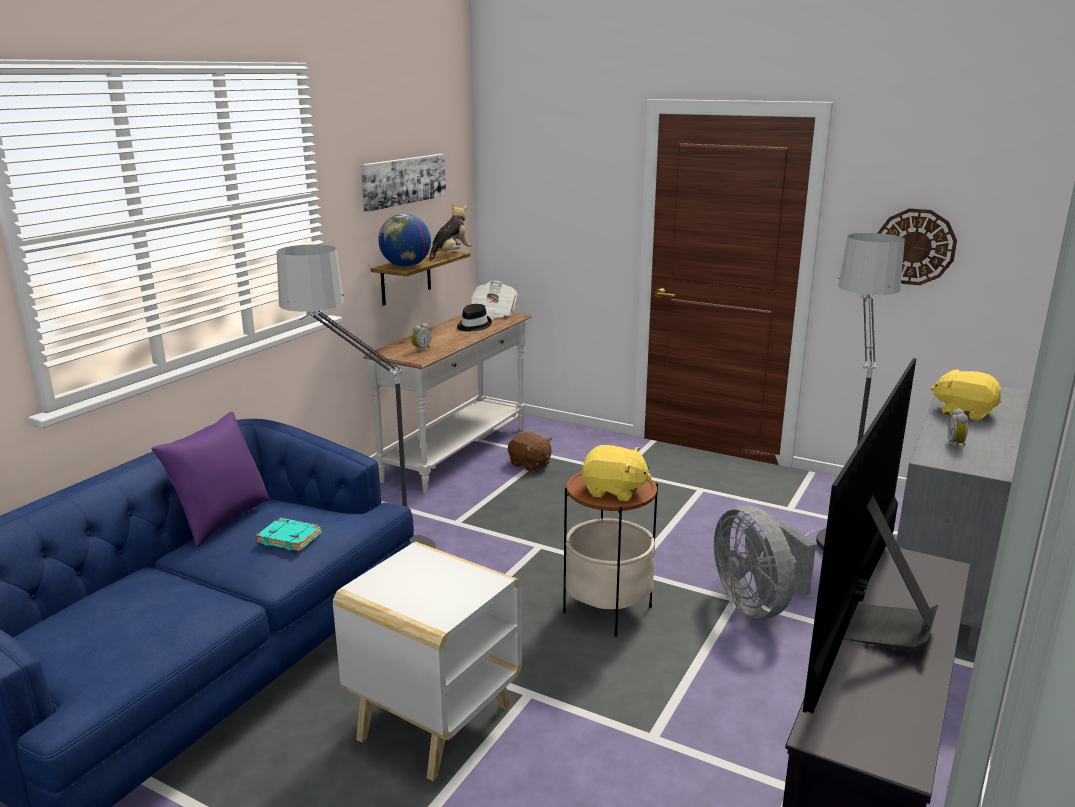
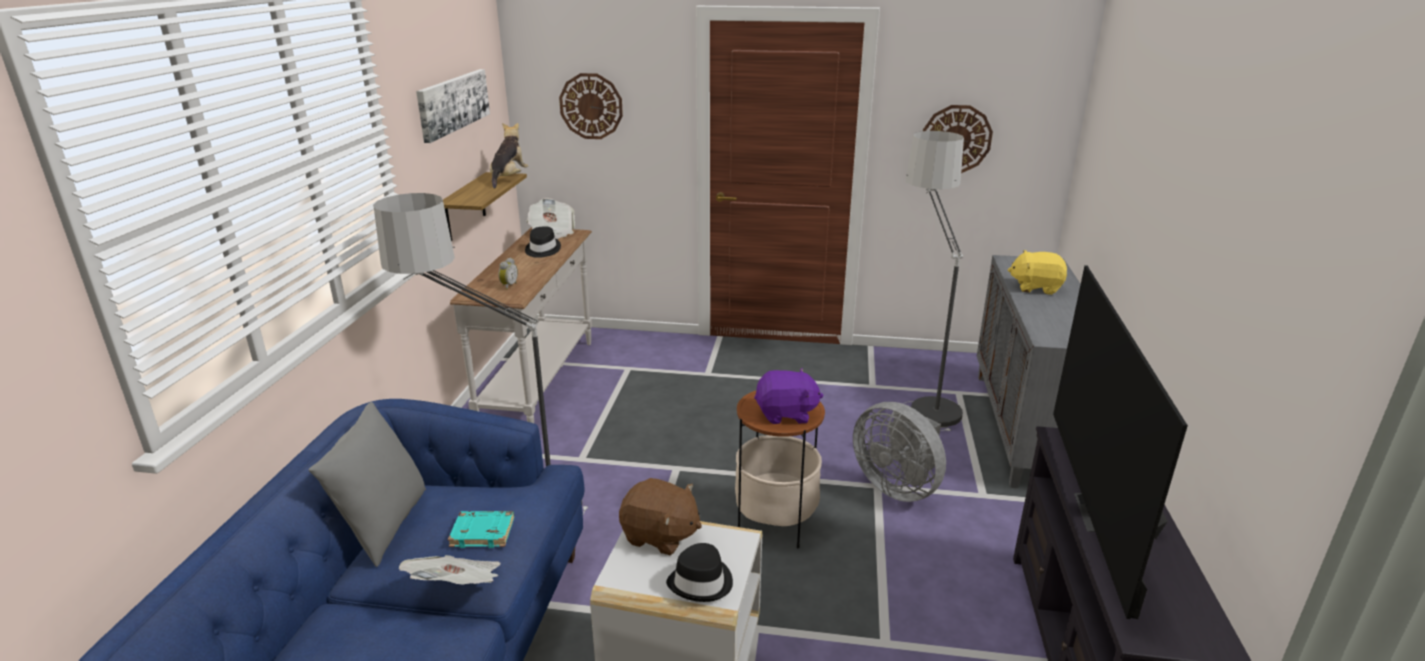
camera: 20 degrees left, 5 degrees up
purple pillow [151,412,270,547] -> grey pillow [308,402,426,567]
globe [379,214,431,267] -> none
brown plush toy [508,432,552,472] -> brown plush toy moved to [619,478,702,555]
yellow plush toy [582,445,652,501] -> purple plush toy [754,368,824,424]
alarm clock [948,408,968,449] -> none
none -> newspaper [399,555,501,585]
none -> wall clock [559,73,623,139]
none -> black hat [666,543,733,602]

